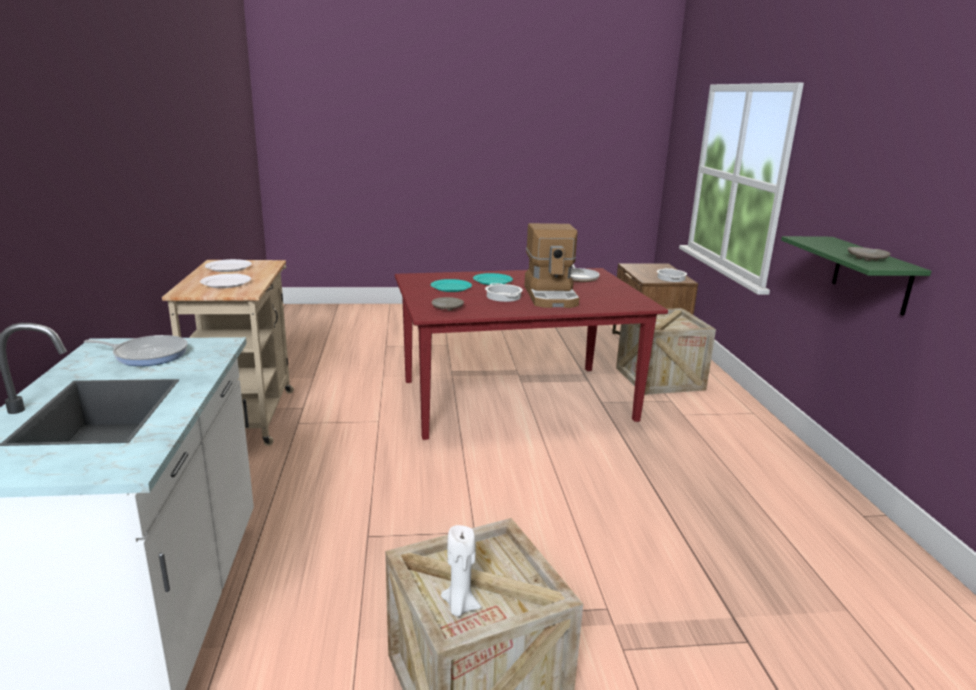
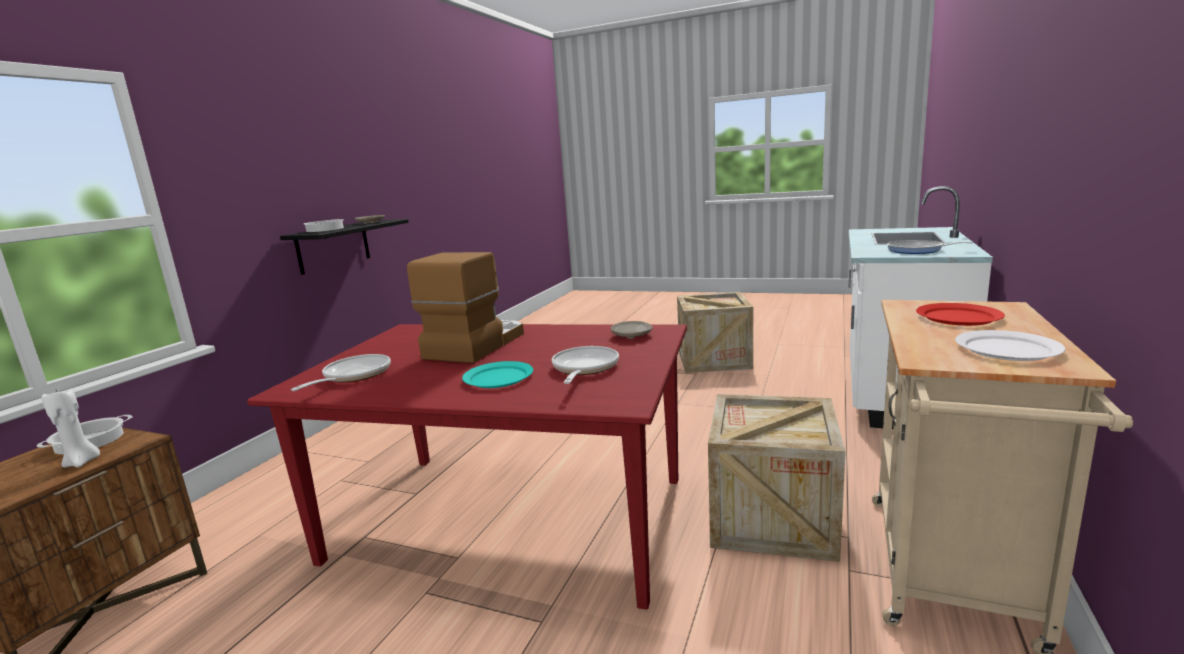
camera: 150 degrees left, 5 degrees down
white plate [200,274,251,288] -> red plate [916,303,1005,326]
turquoise plate [431,279,472,292] -> frying pan [552,346,619,384]
white candle [441,525,481,617] -> white candle moved to [41,388,100,468]
cooking pot [485,283,523,302] -> cooking pot moved to [304,219,344,232]
crate [616,308,716,395] -> crate moved to [708,394,846,562]
green shelf [781,236,931,315] -> black shelf [280,219,409,275]

